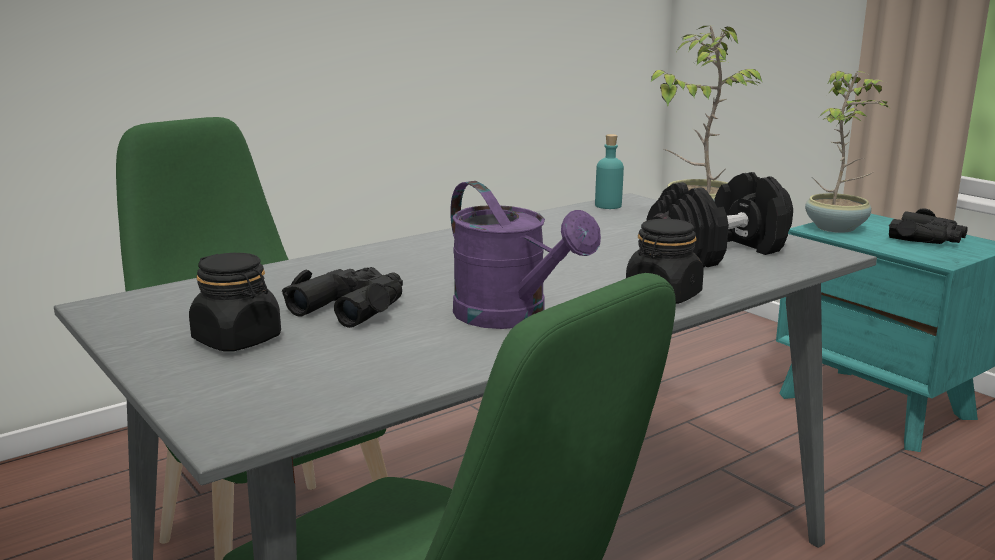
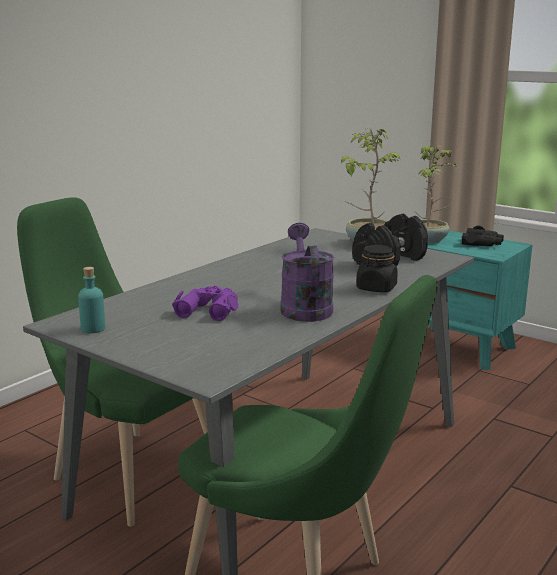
camera: 15 degrees left, 0 degrees up
black jar [189,253,281,352] -> none
black binoculars [282,267,403,328] -> purple binoculars [172,286,238,321]
purple watering can [450,181,601,329] -> purple watering can turned 135 degrees counterclockwise [280,223,334,322]
turquoise bottle [595,134,624,209] -> turquoise bottle moved to [78,267,105,333]

